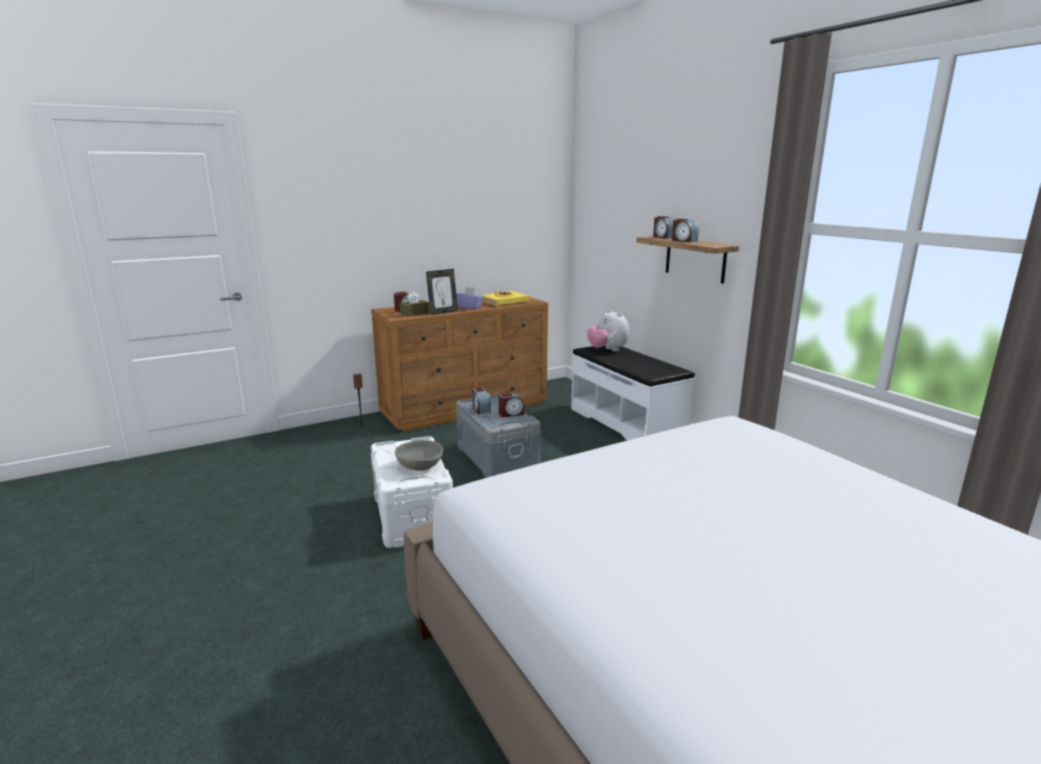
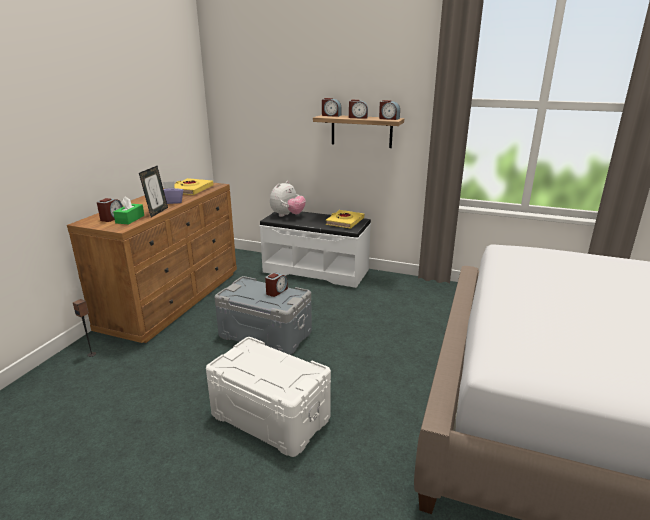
camera: 40 degrees left, 5 degrees up
grey bowl [395,440,443,471] -> none
brown tissue box [400,291,430,316] -> green tissue box [113,196,144,224]
alarm clock [472,387,491,415] -> alarm clock moved to [379,100,400,120]
plush toy [587,309,629,351] -> plush toy turned 75 degrees counterclockwise [270,181,306,217]
none -> yellow book [326,210,364,229]

